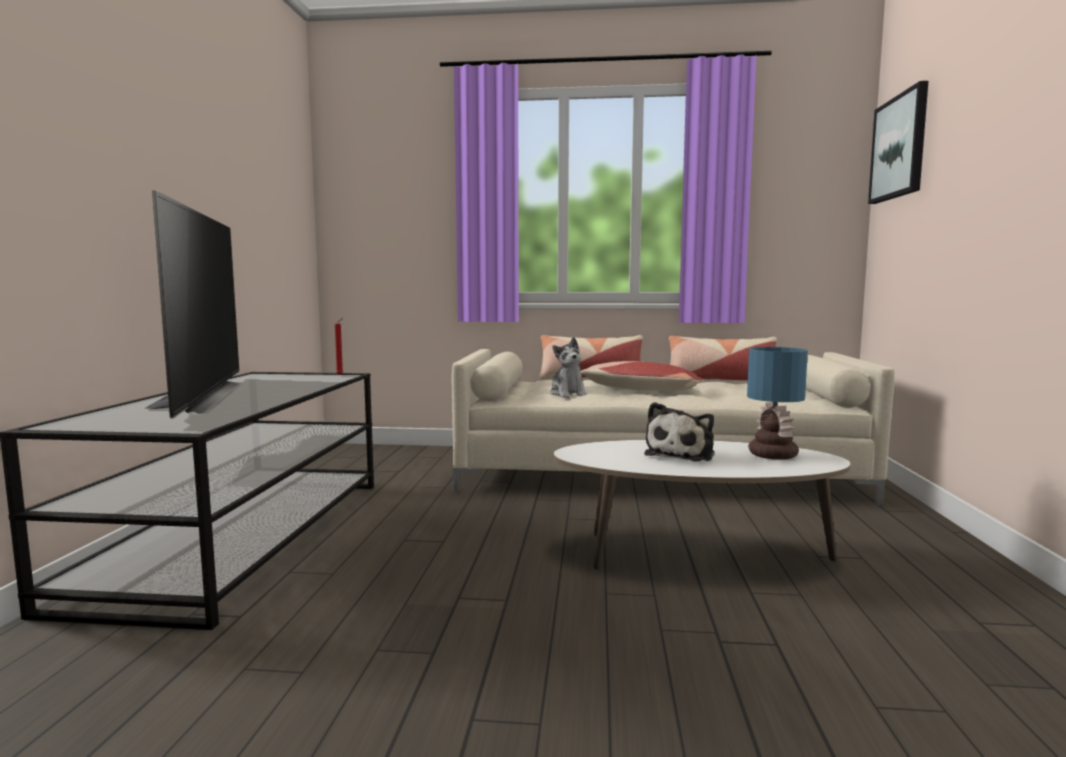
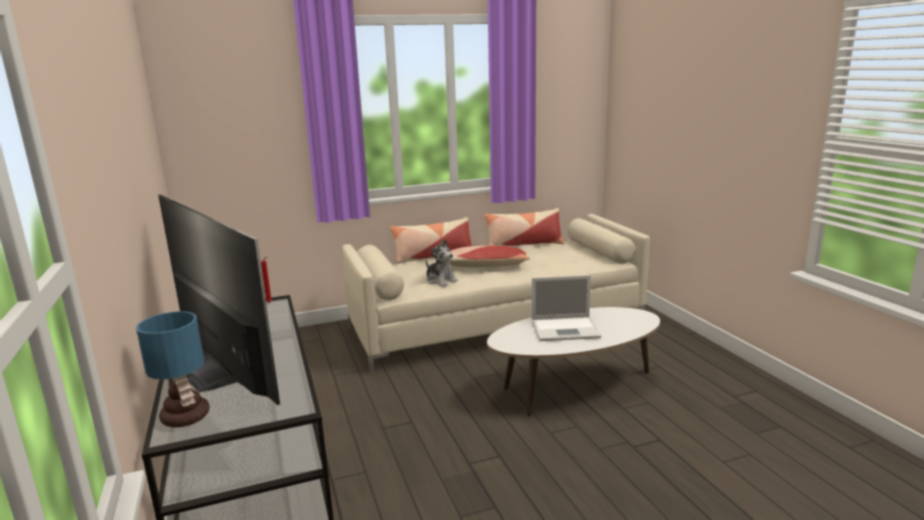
camera: 25 degrees left, 10 degrees up
plush toy [644,402,715,461] -> laptop [532,275,601,341]
table lamp [747,347,808,460] -> table lamp moved to [136,311,209,428]
picture [868,81,928,204] -> none

